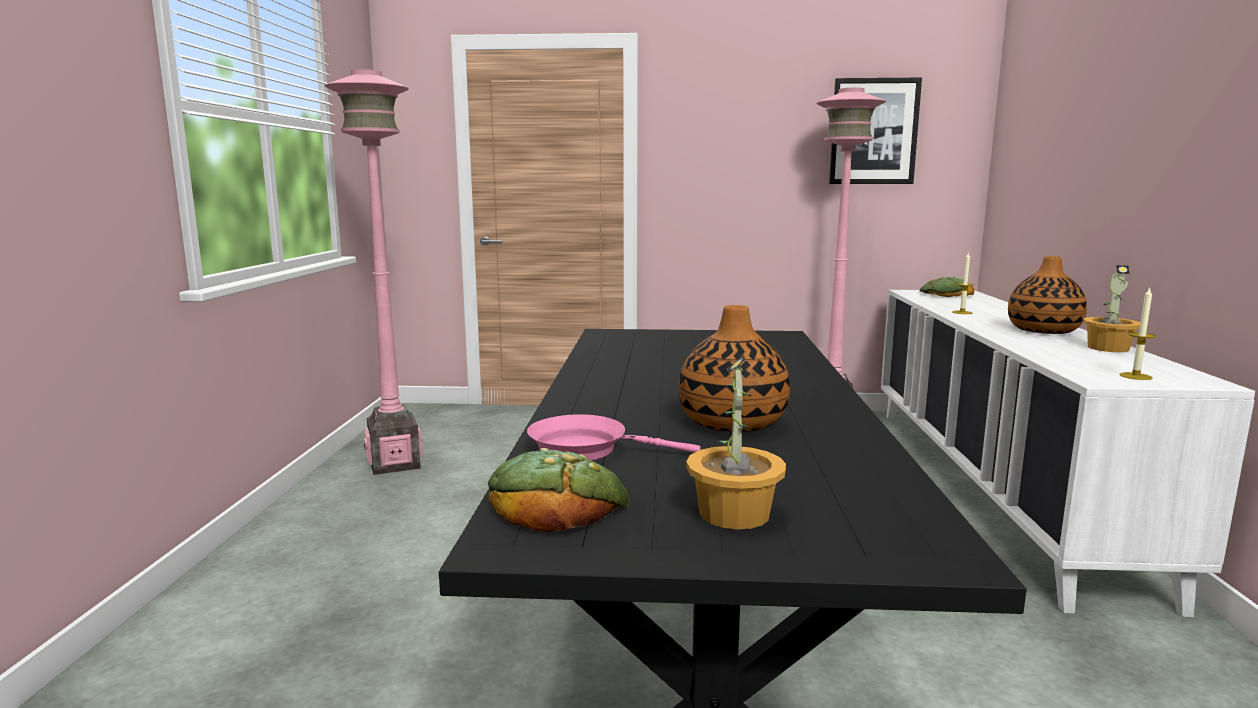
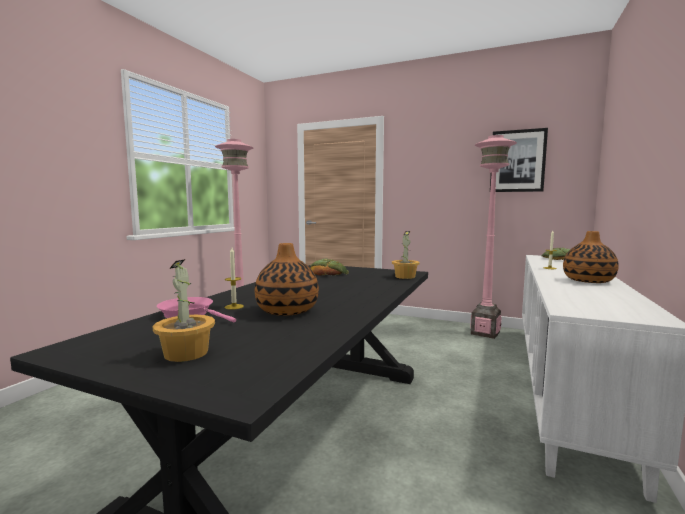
camera: 20 degrees right, 5 degrees down
bread [488,448,630,532] -> bread moved to [310,258,349,276]
potted plant [1083,265,1141,352] -> potted plant moved to [392,231,420,279]
candle [1119,287,1157,380] -> candle moved to [224,248,244,310]

